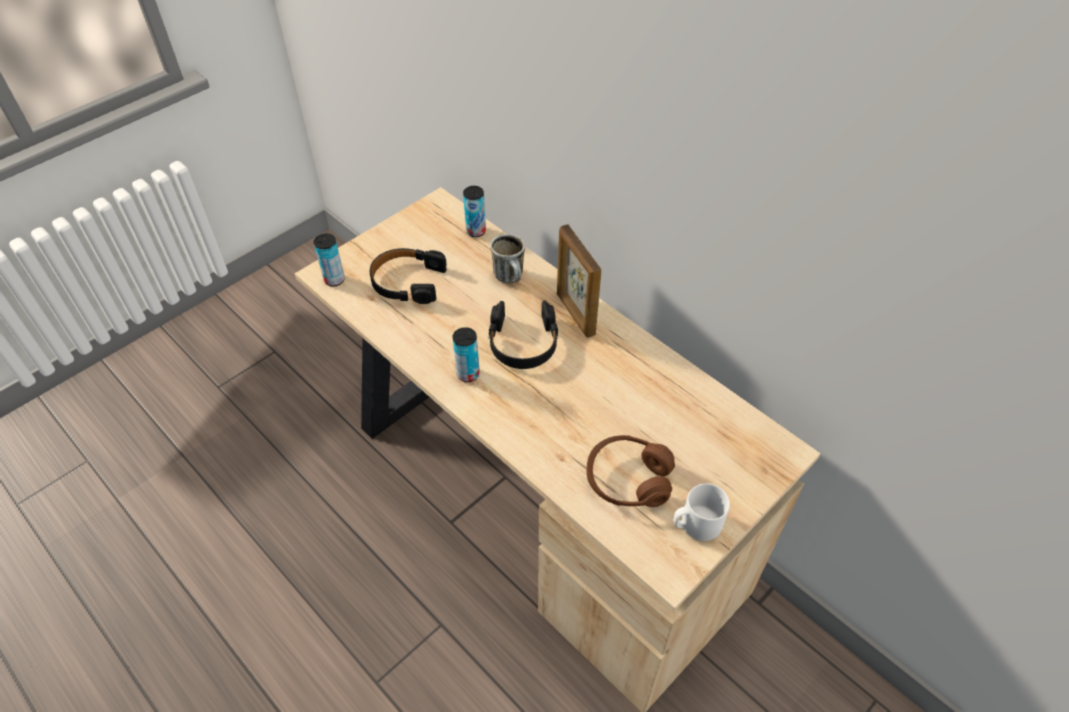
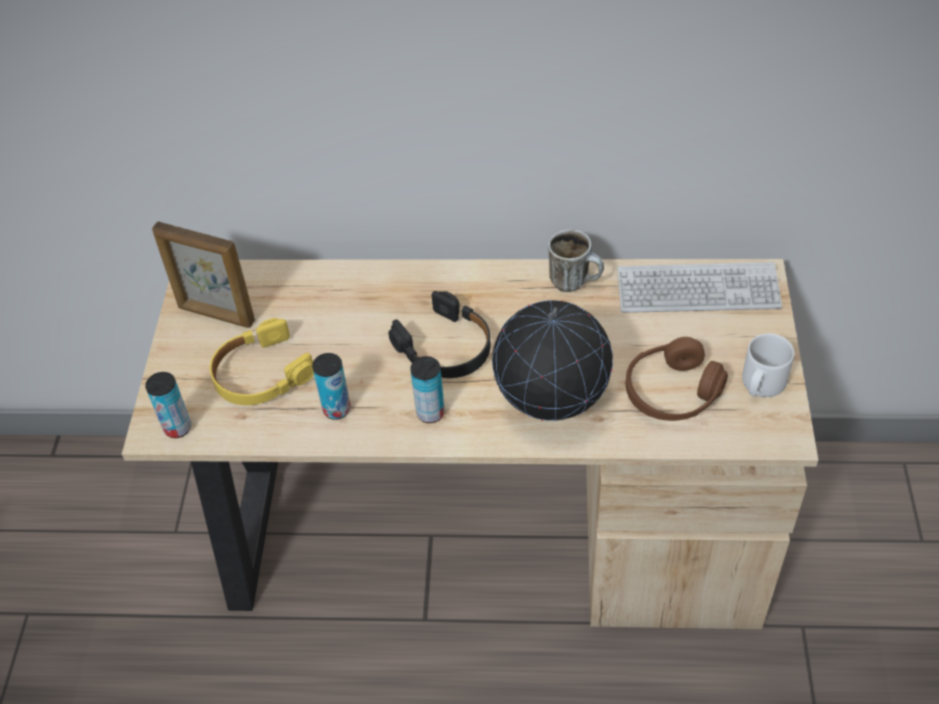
camera: 40 degrees left, 0 degrees up
black headphones [370,248,447,304] -> yellow headphones [210,318,314,405]
can [463,186,486,237] -> can moved to [312,353,351,420]
mug [490,234,525,283] -> mug moved to [548,229,604,292]
picture frame [557,224,601,338] -> picture frame moved to [152,221,255,328]
none -> globe [492,300,613,421]
none -> keyboard [617,262,782,313]

